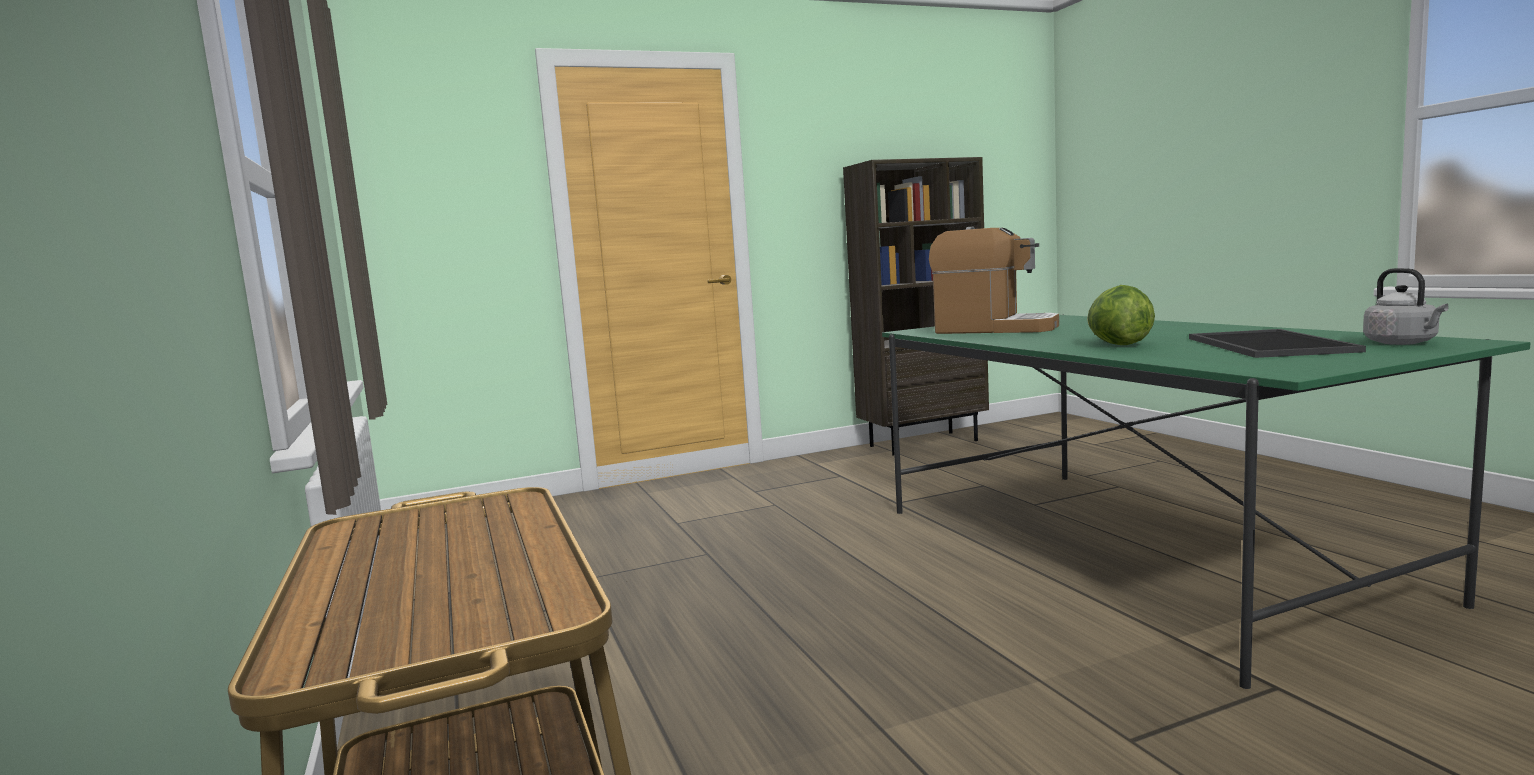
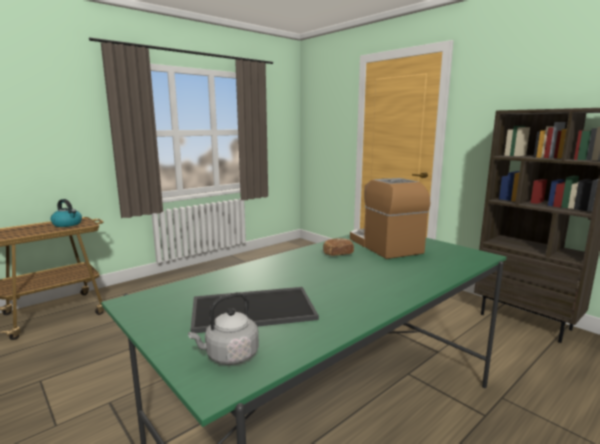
camera: 70 degrees right, 5 degrees up
coffee machine [929,226,1059,334] -> coffee machine turned 150 degrees clockwise [350,178,430,259]
lettuce [1087,285,1155,345] -> none
none -> kettle [51,199,82,227]
none -> bread [323,238,354,256]

